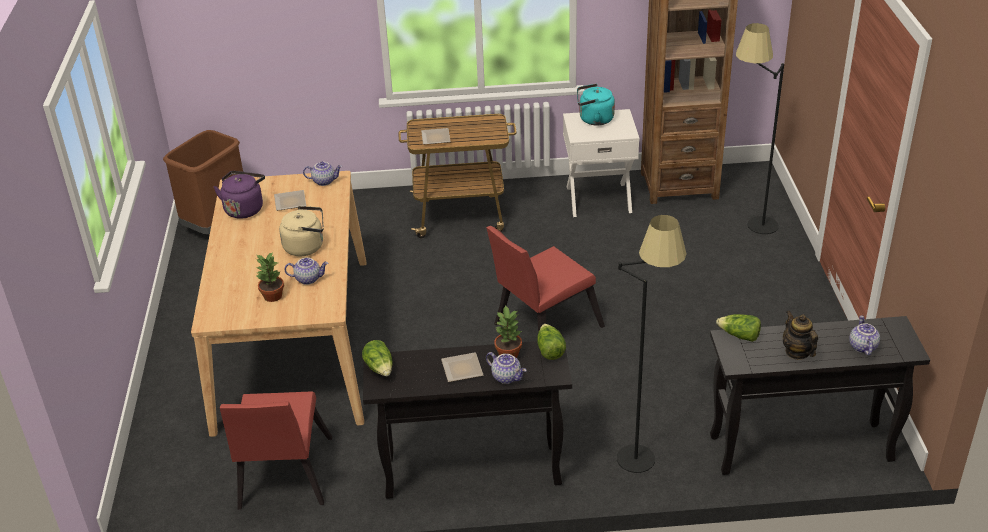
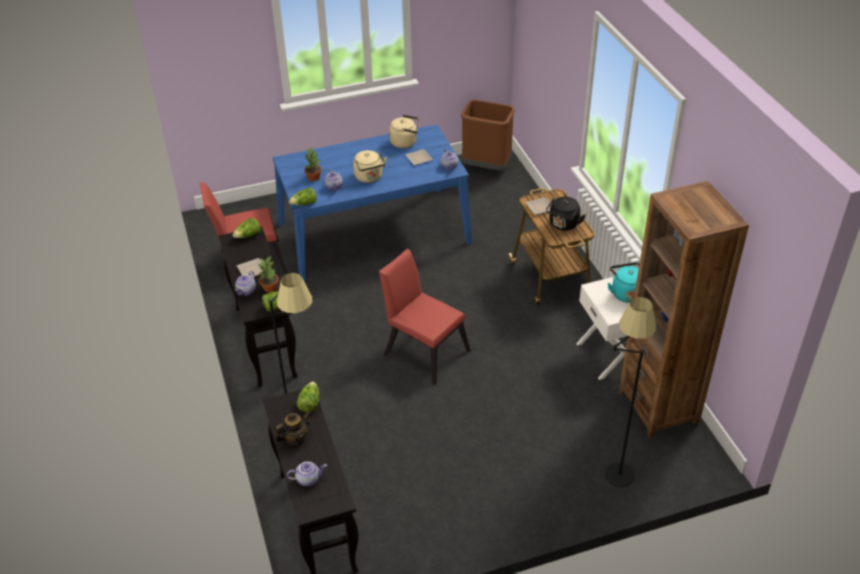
camera: 75 degrees right, 5 degrees up
beige dining table [191,171,367,437] -> blue dining table [273,124,472,282]
purple kettle [214,171,265,219] -> beige kettle [389,115,419,148]
none -> lettuce [289,188,317,205]
none -> black kettle [546,197,586,231]

